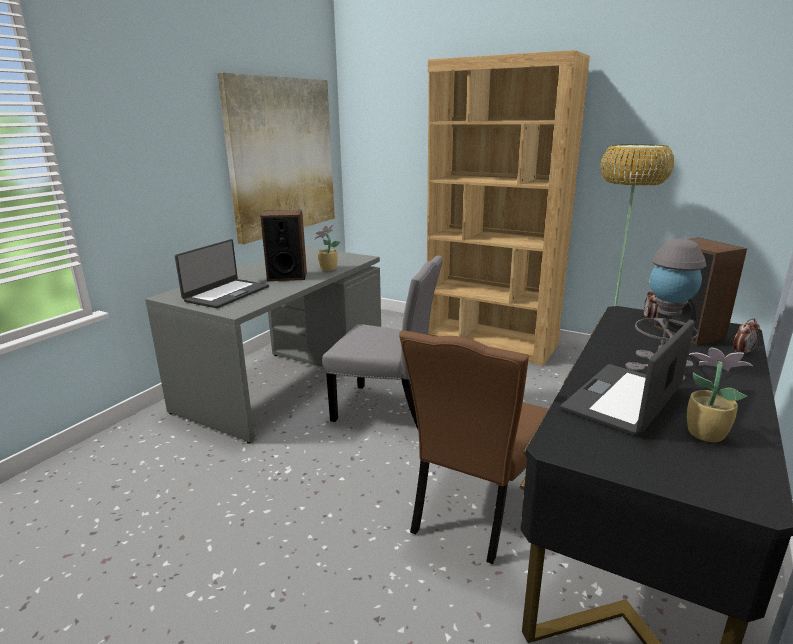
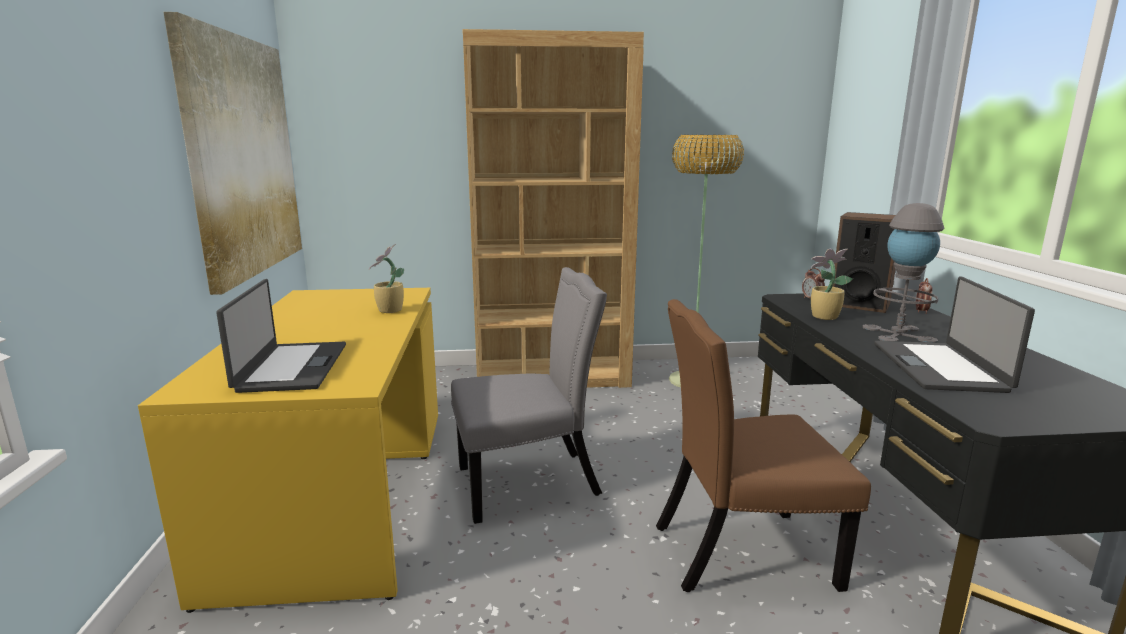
camera: 35 degrees left, 5 degrees down
grey desk [145,247,381,444] -> yellow desk [138,288,438,613]
speaker [260,210,307,281] -> none
brown chair [399,330,549,564] -> brown chair turned 90 degrees clockwise [656,299,871,592]
potted plant [687,348,753,442] -> potted plant moved to [811,249,853,320]

